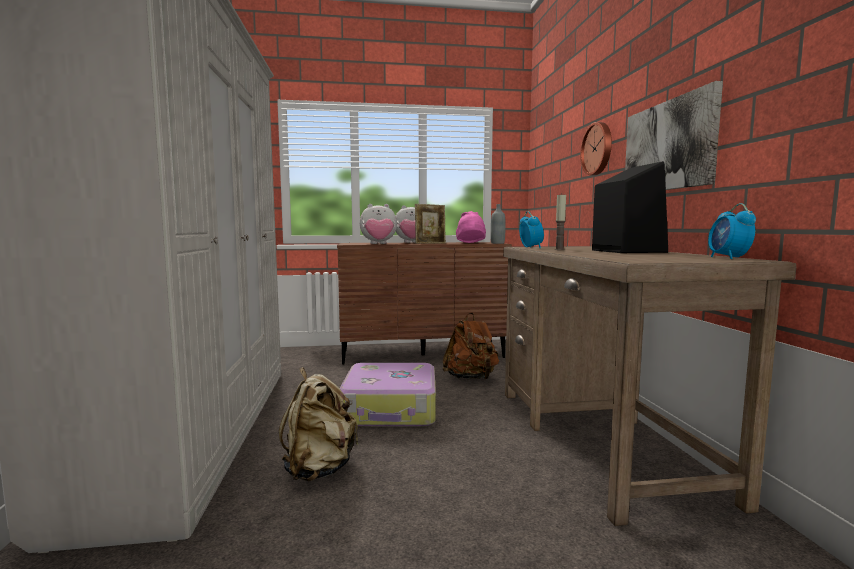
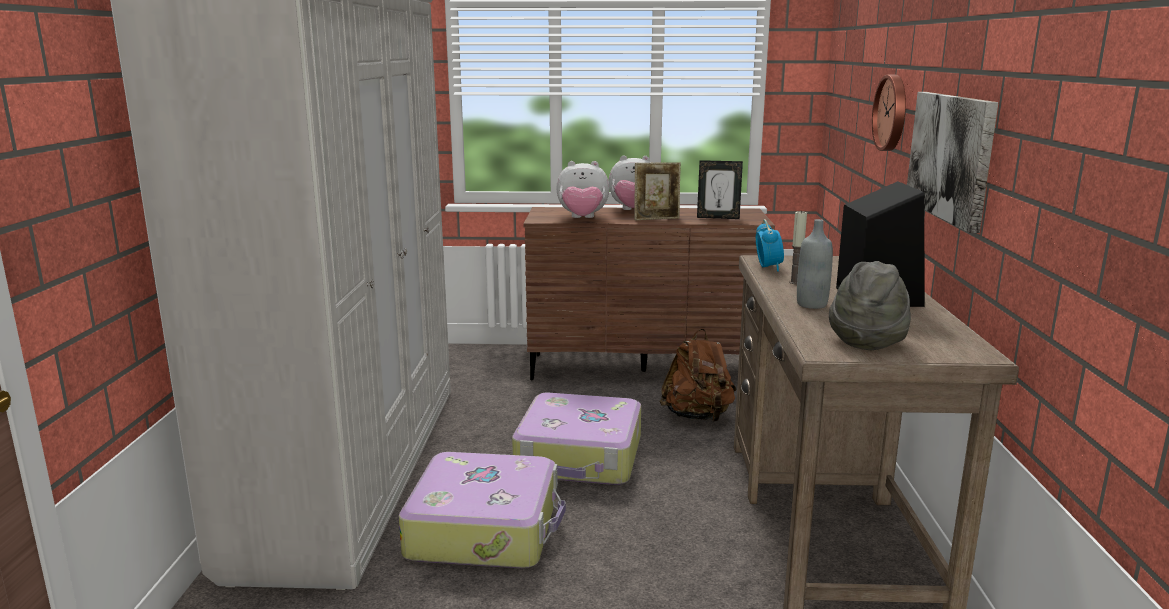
camera: 10 degrees right, 10 degrees up
beige backpack [279,367,359,481] -> suitcase [399,452,566,569]
pink hat [456,211,486,243] -> picture frame [697,160,743,219]
grey bottle [491,204,506,244] -> grey bottle moved to [797,219,833,309]
alarm clock [708,203,756,259] -> none
none -> grey hat [829,261,911,350]

